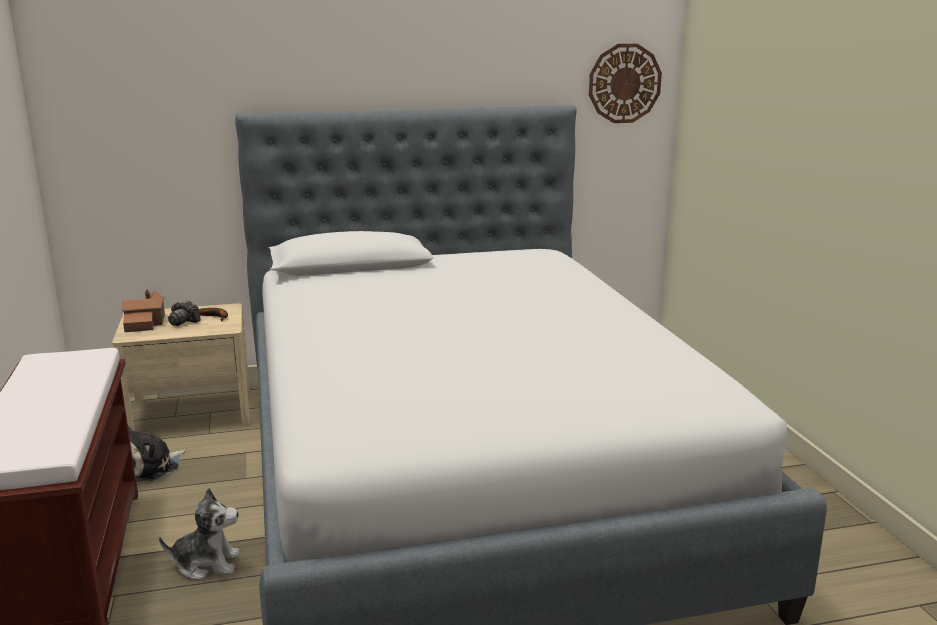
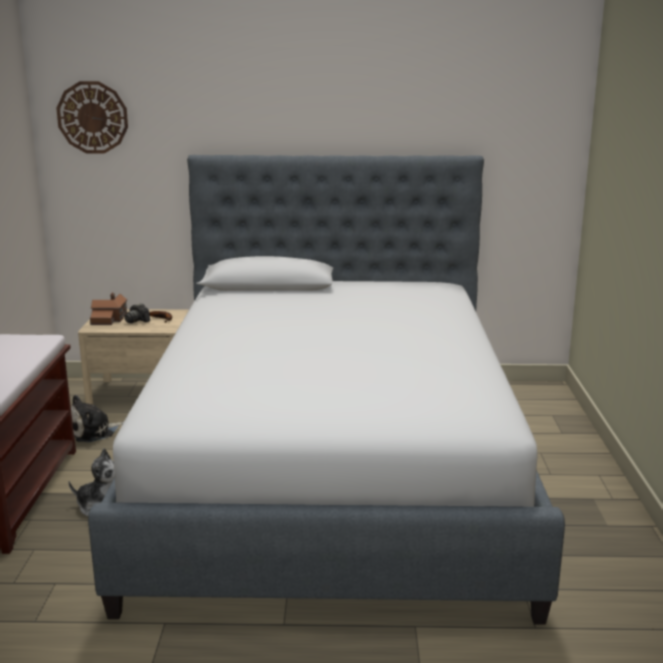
camera: 15 degrees right, 0 degrees up
wall clock [589,44,662,123] -> wall clock moved to [56,81,128,153]

